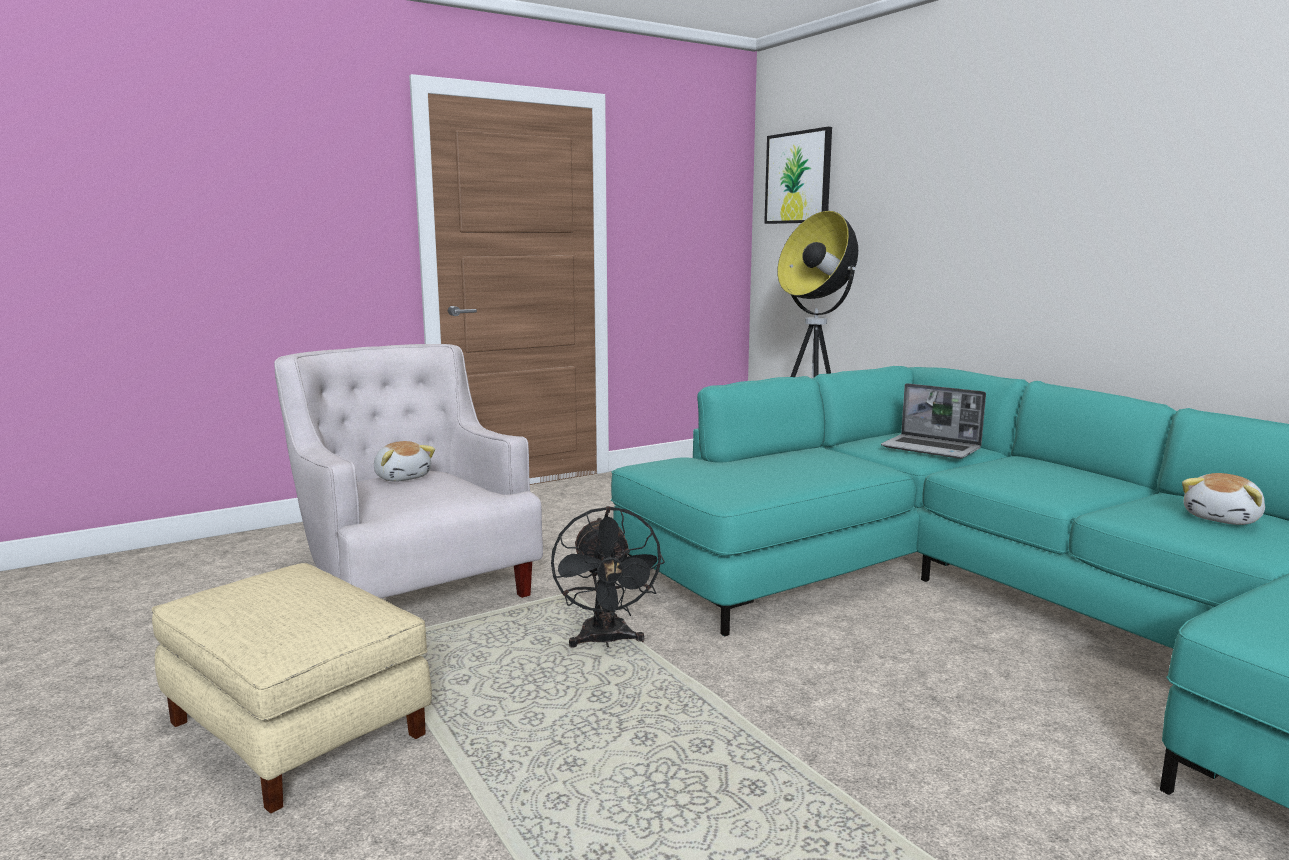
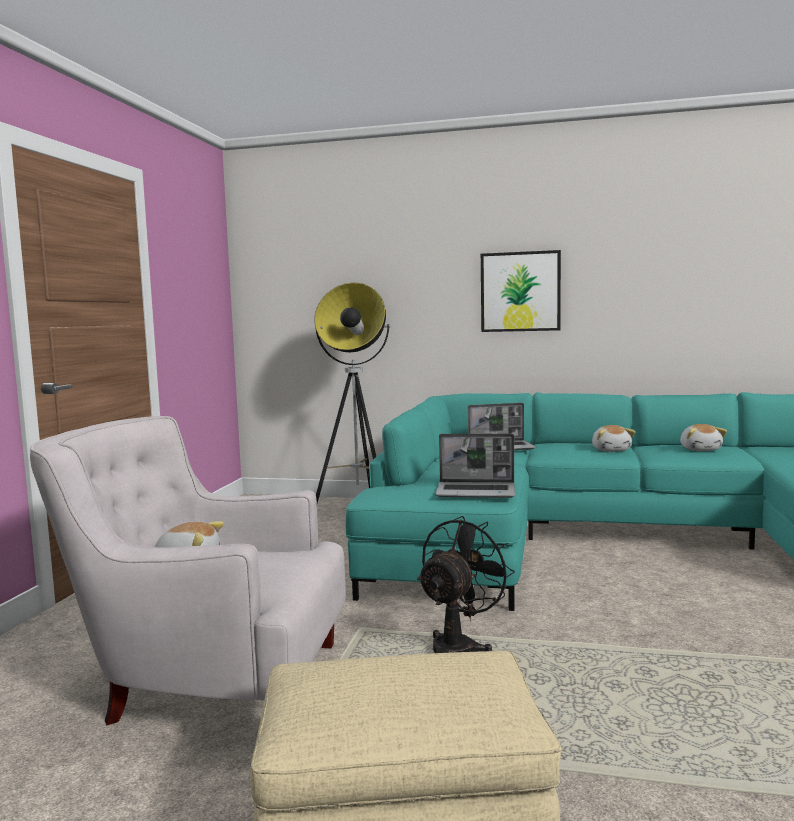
camera: 45 degrees left, 5 degrees down
black fan [551,506,665,648] -> black fan turned 90 degrees counterclockwise [417,516,515,653]
picture [764,127,832,224] -> picture moved to [481,250,561,332]
none -> laptop [435,434,515,498]
none -> plush toy [592,425,635,452]

